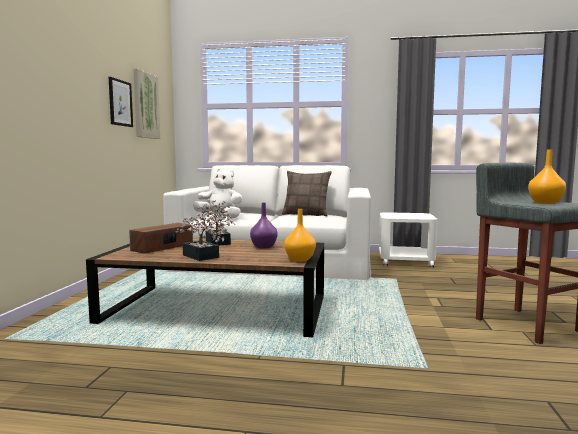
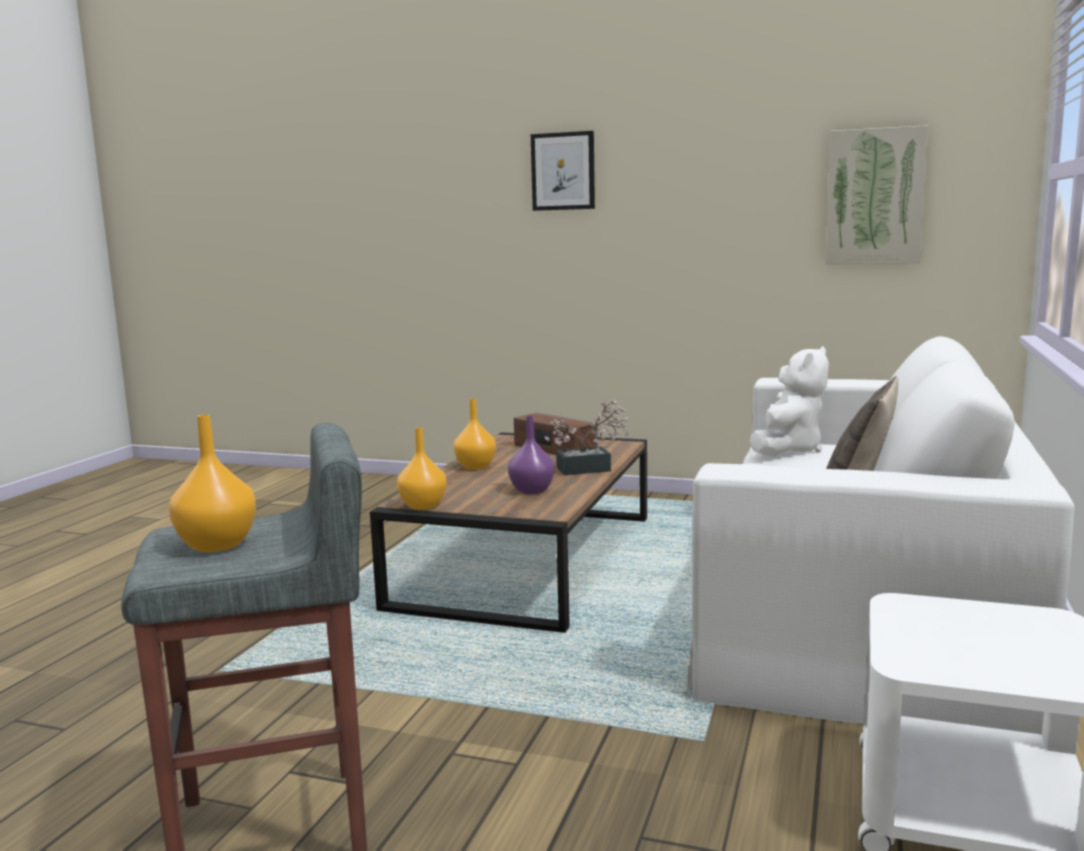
camera: 100 degrees right, 5 degrees up
picture [109,77,133,127] -> picture moved to [531,131,595,211]
potted plant [176,210,230,261] -> orange vase [454,398,496,470]

